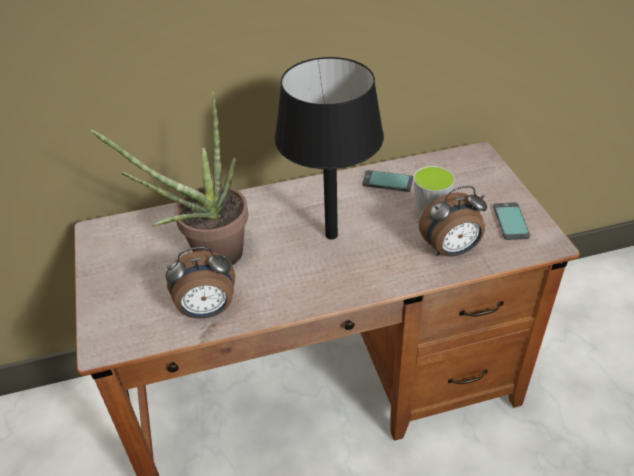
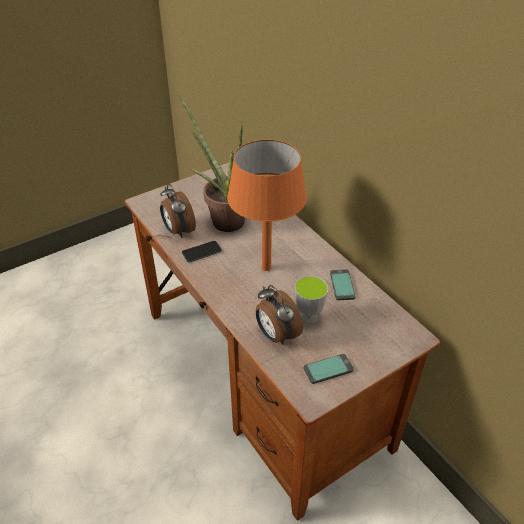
camera: 70 degrees right, 0 degrees up
black table lamp [275,57,384,240] -> orange table lamp [227,139,307,271]
none -> phone [182,241,222,263]

